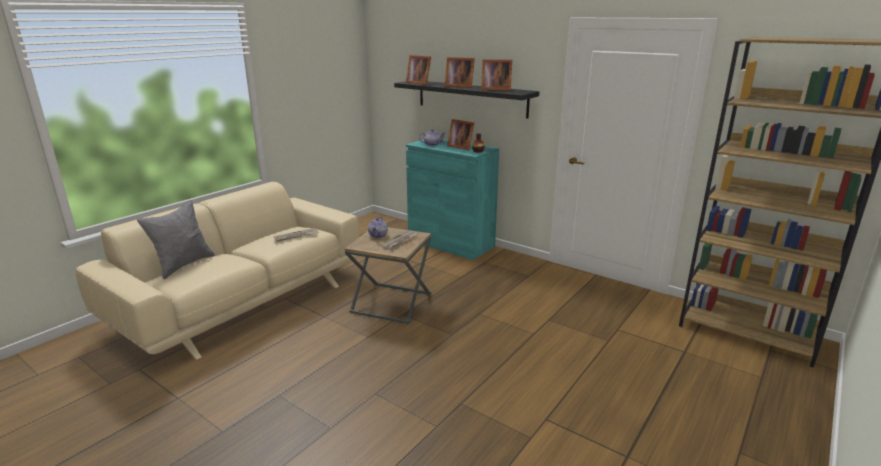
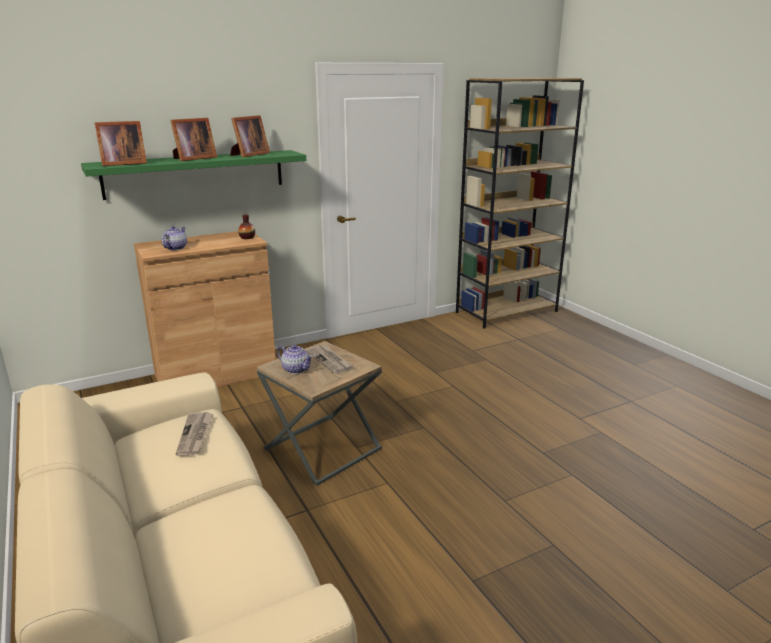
camera: 65 degrees left, 0 degrees up
grey pillow [137,200,215,279] -> none
black shelf [394,81,539,118] -> green shelf [81,150,306,200]
turquoise cabinet [406,139,499,260] -> brown cabinet [134,231,276,387]
picture frame [447,119,474,150] -> none

